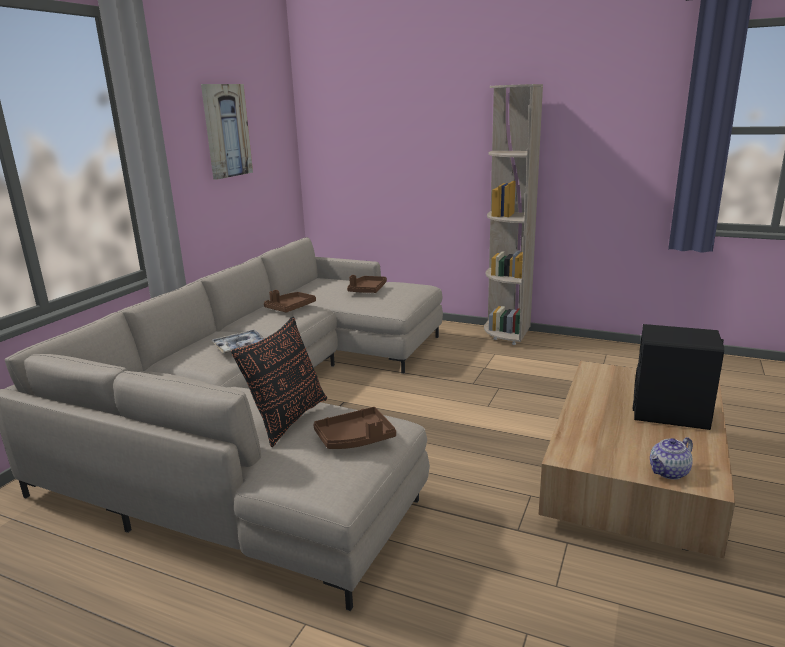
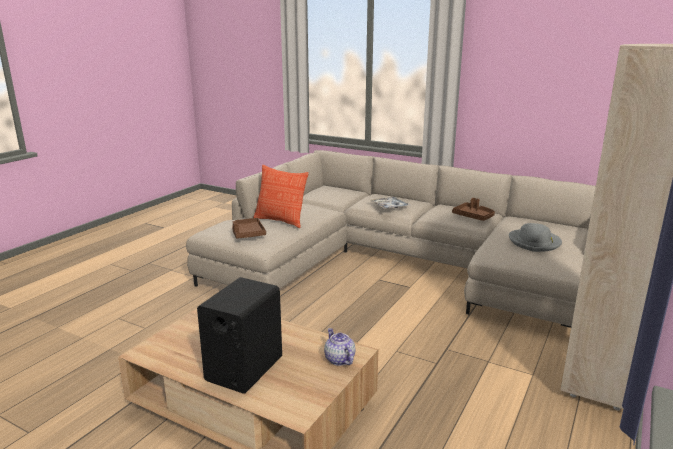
camera: 95 degrees right, 0 degrees up
picture [201,84,253,180] -> none
black pillow [231,316,327,447] -> orange pillow [254,165,309,228]
brown tray [347,275,387,293] -> grey hat [509,223,562,252]
teapot [650,437,693,480] -> teapot moved to [324,328,355,366]

